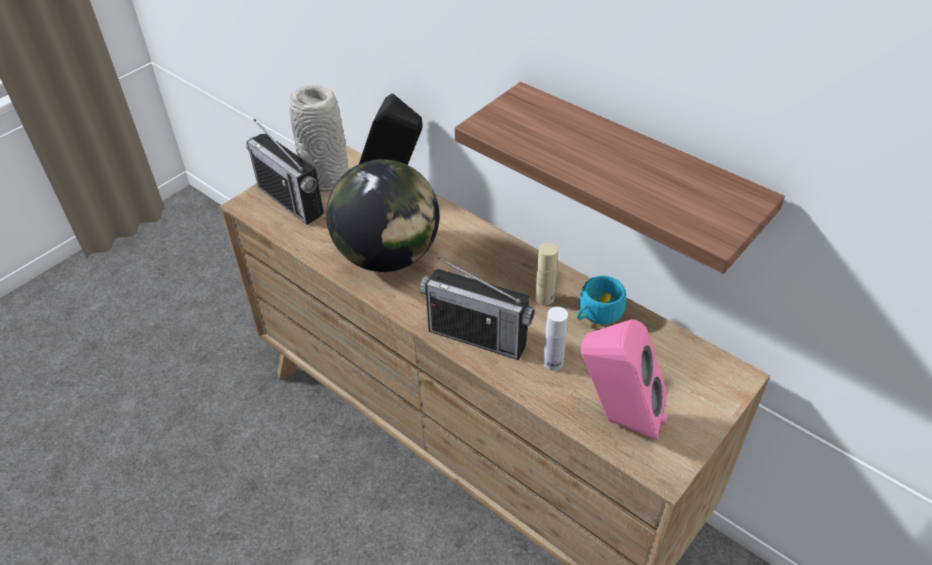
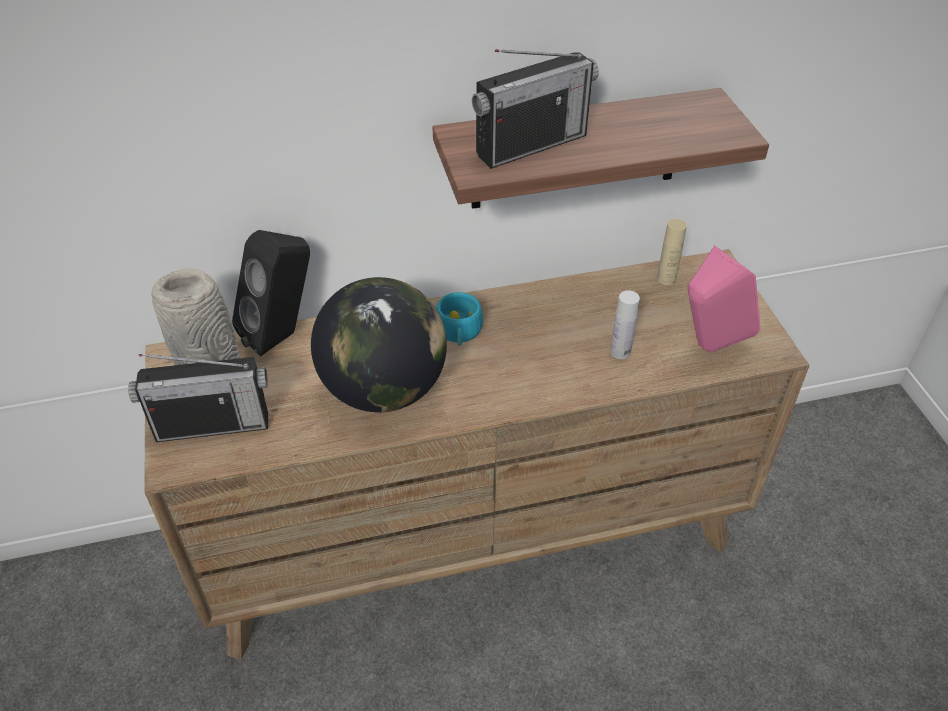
camera: 55 degrees left, 0 degrees up
radio [420,257,535,360] -> radio moved to [472,49,599,169]
beige bottle [535,243,558,305] -> beige bottle moved to [657,219,687,285]
turquoise cup [577,276,626,324] -> turquoise cup moved to [436,292,483,346]

